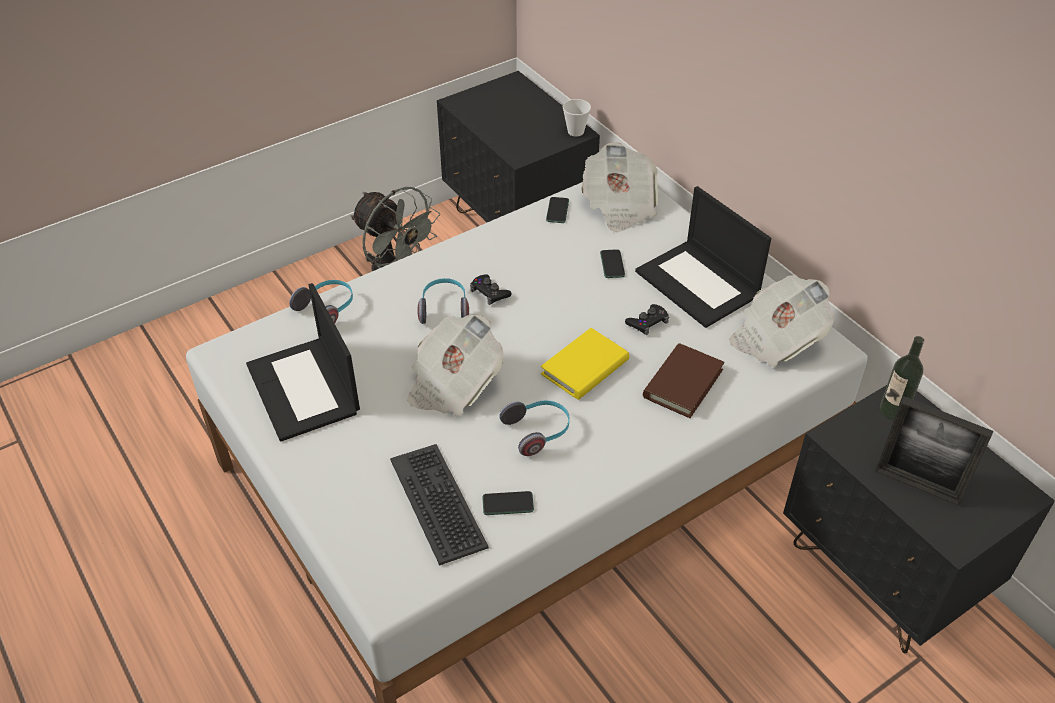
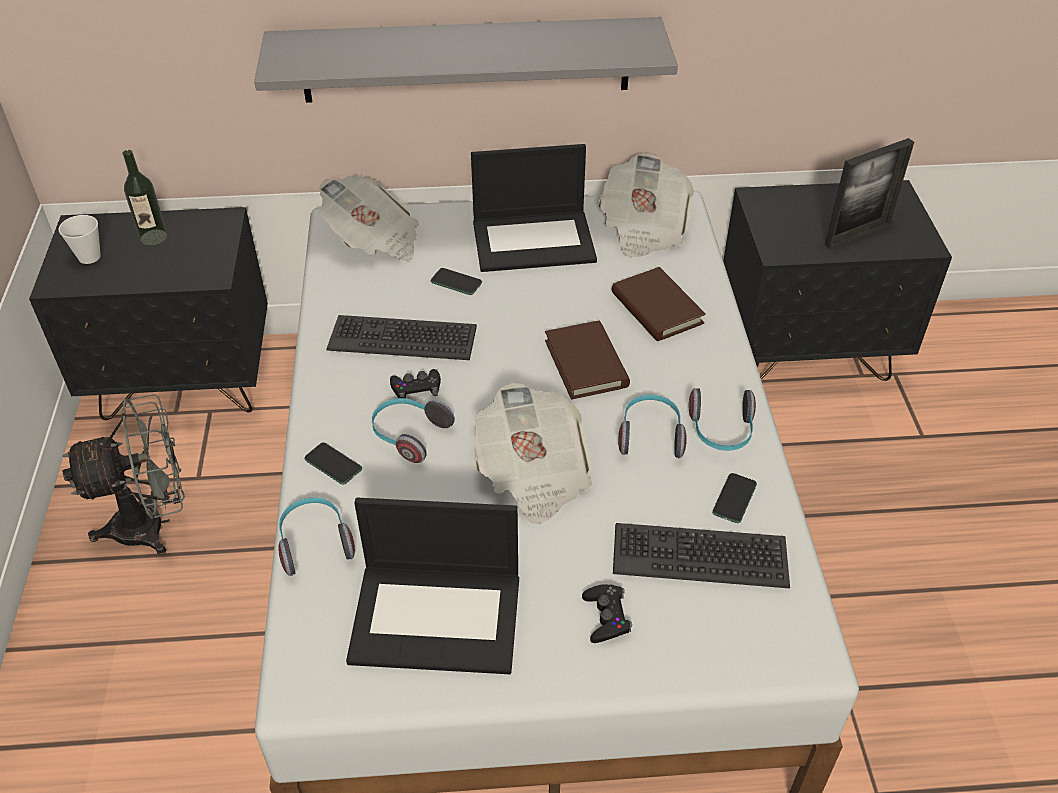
camera: 60 degrees left, 0 degrees up
yellow book [541,328,629,400] -> brown book [545,321,630,400]
phone [546,197,569,223] -> phone moved to [304,442,362,485]
cup [563,99,591,137] -> cup moved to [58,215,101,264]
black game controller [625,304,669,335] -> black game controller moved to [582,584,632,643]
bottle [880,336,924,420] -> bottle moved to [123,150,167,246]
none -> grey shelf [254,17,678,103]
none -> keyboard [326,315,477,360]
none -> headphones [689,388,756,451]

